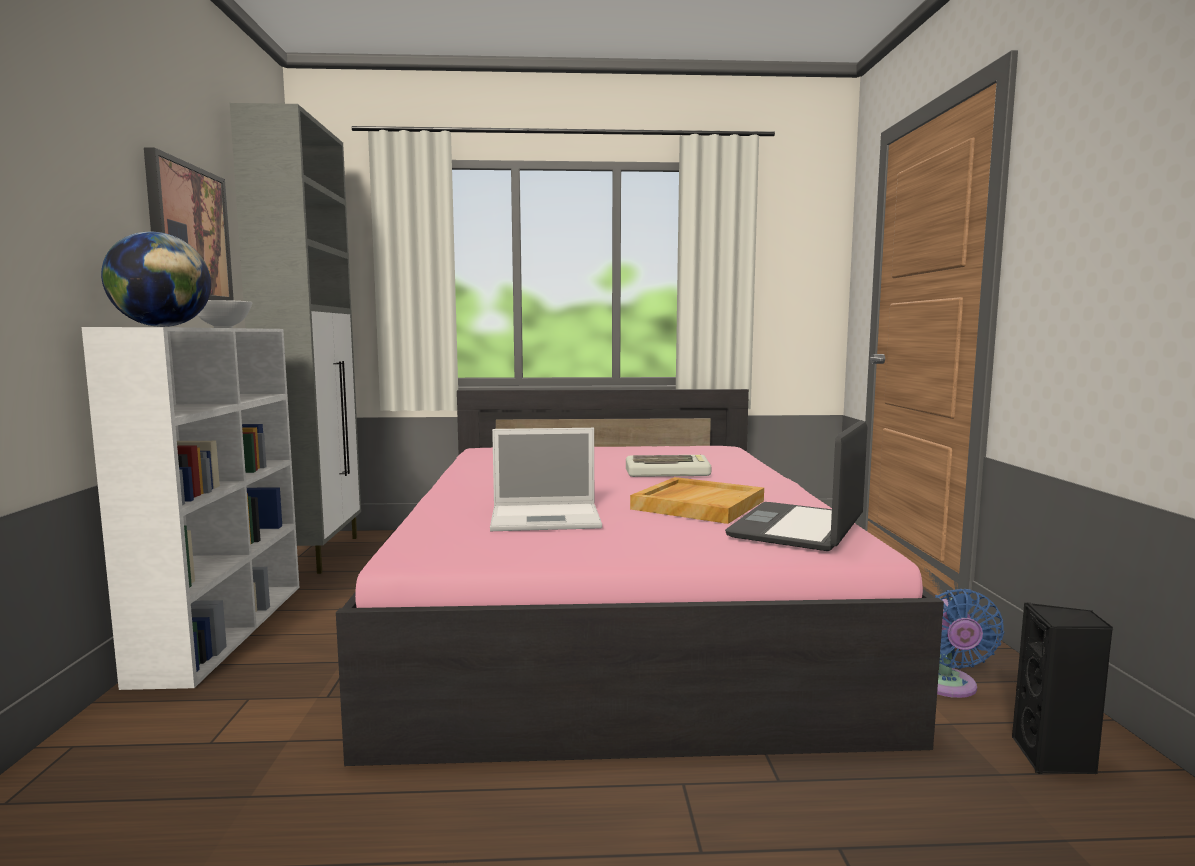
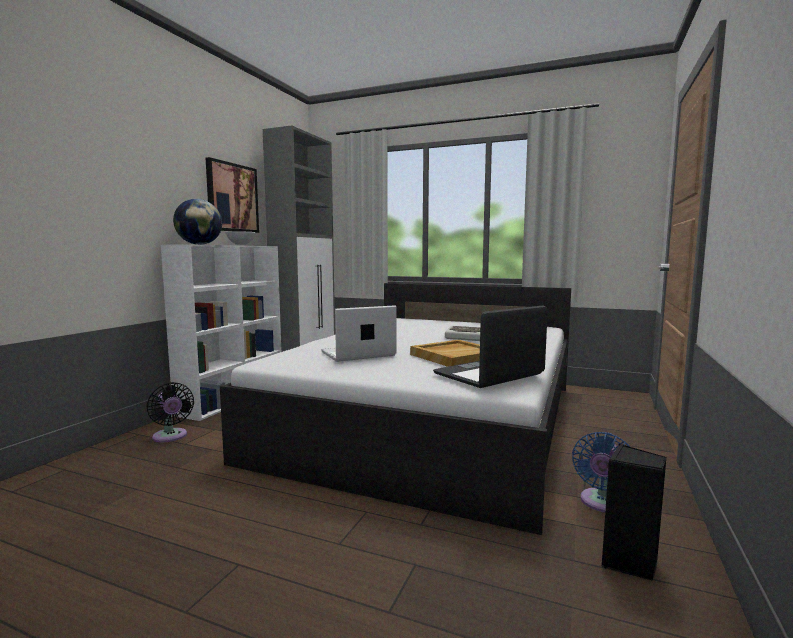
camera: 25 degrees right, 0 degrees up
pink bed [336,389,944,766] -> white bed [220,283,571,535]
laptop [490,428,602,531] -> laptop turned 135 degrees clockwise [322,305,396,362]
none -> black fan [146,382,194,442]

